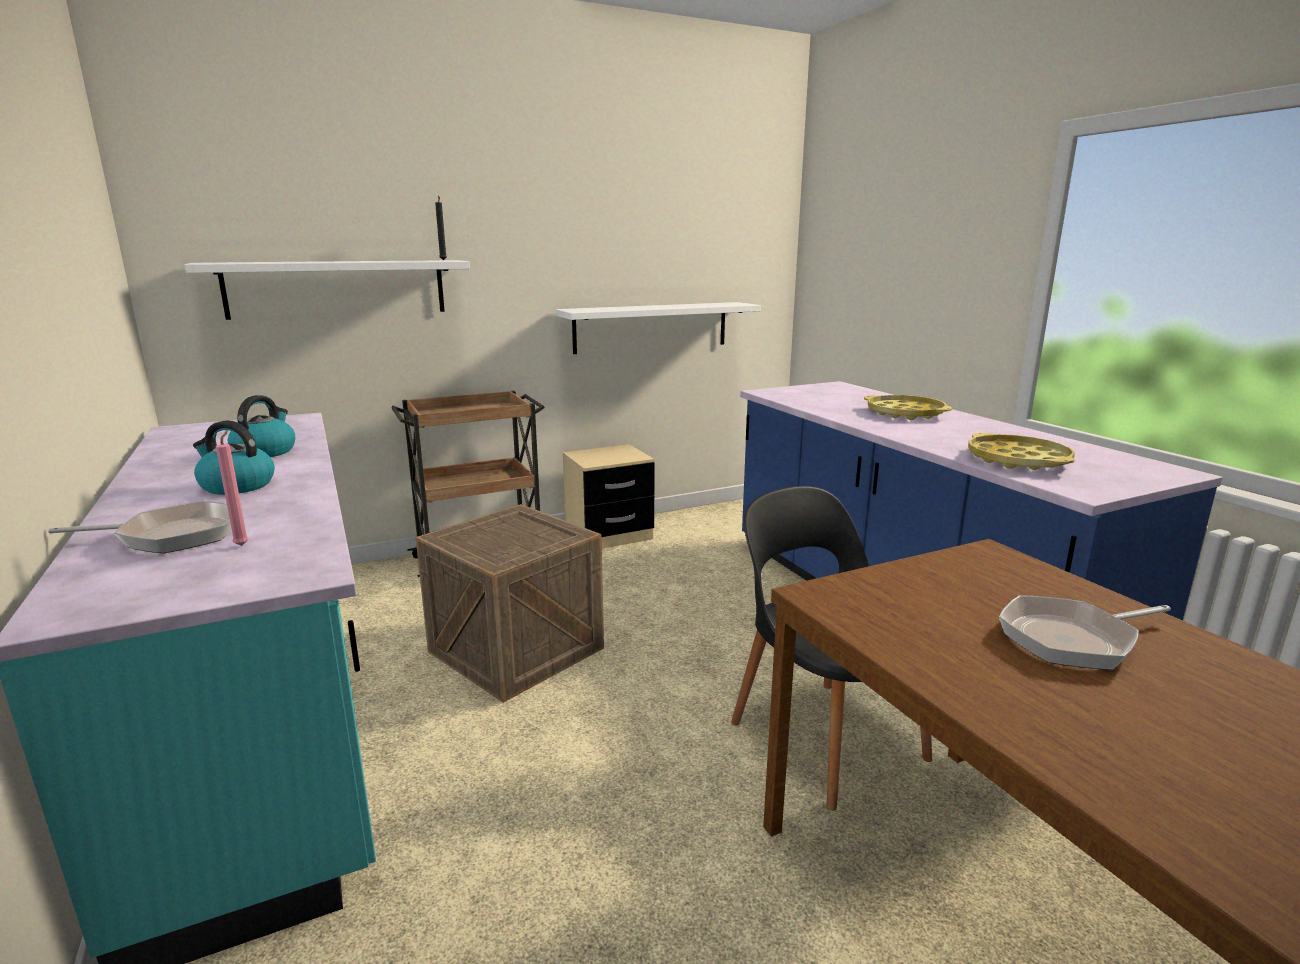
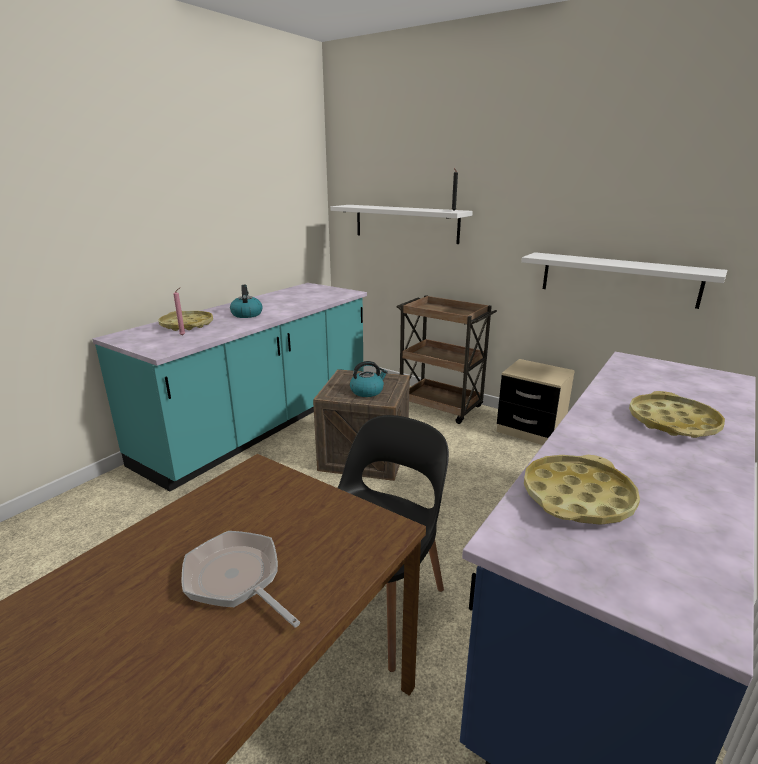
camera: 60 degrees right, 5 degrees up
frying pan [48,501,242,553] -> yellow tray [159,311,213,331]
kettle [228,395,295,457] -> kettle moved to [350,361,388,397]

